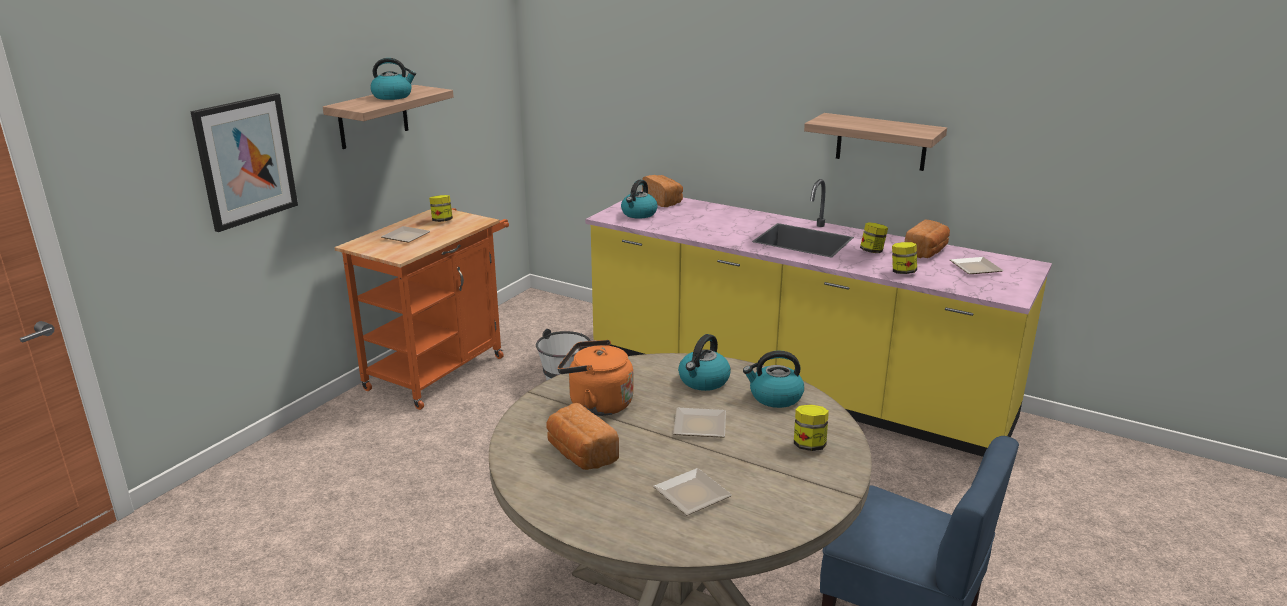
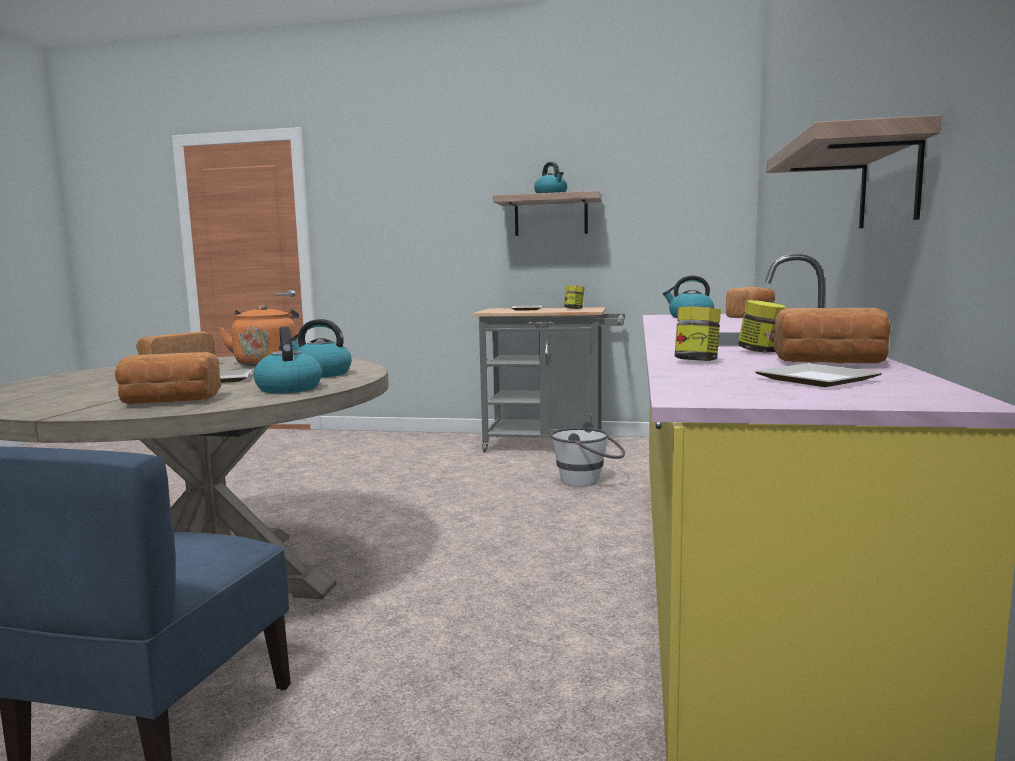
camera: 70 degrees right, 15 degrees down
picture [190,93,298,232] -> none
orange cart [334,208,509,410] -> grey cart [472,307,625,452]
plate [653,468,732,516] -> none
jar [794,404,829,451] -> bread [115,352,221,404]

